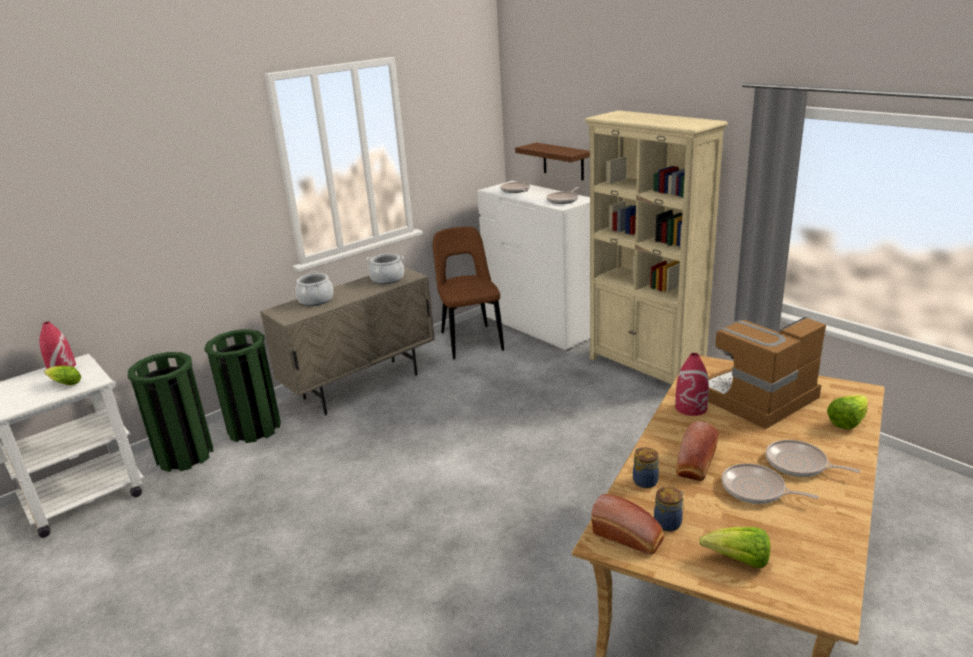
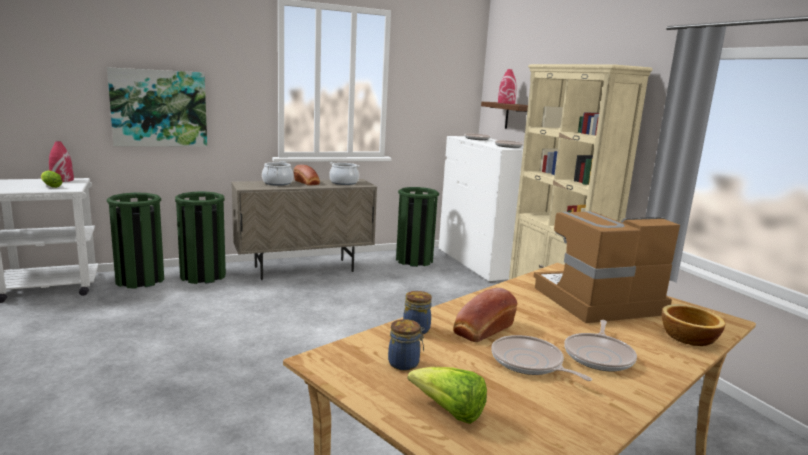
camera: 15 degrees right, 10 degrees down
brown chair [433,226,504,359] -> green trash can [396,187,439,267]
bread [591,494,664,555] -> bread moved to [294,164,320,186]
red vase [675,353,709,416] -> red vase moved to [498,69,517,104]
frying pan [766,440,861,477] -> frying pan turned 120 degrees counterclockwise [564,320,637,371]
lettuce [827,395,868,429] -> bowl [662,304,725,346]
none -> picture [107,67,207,147]

